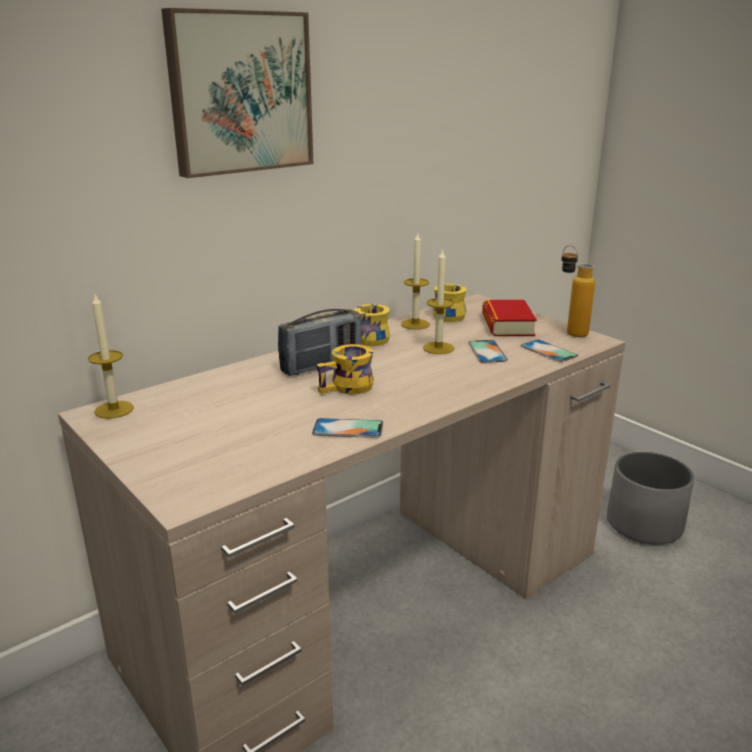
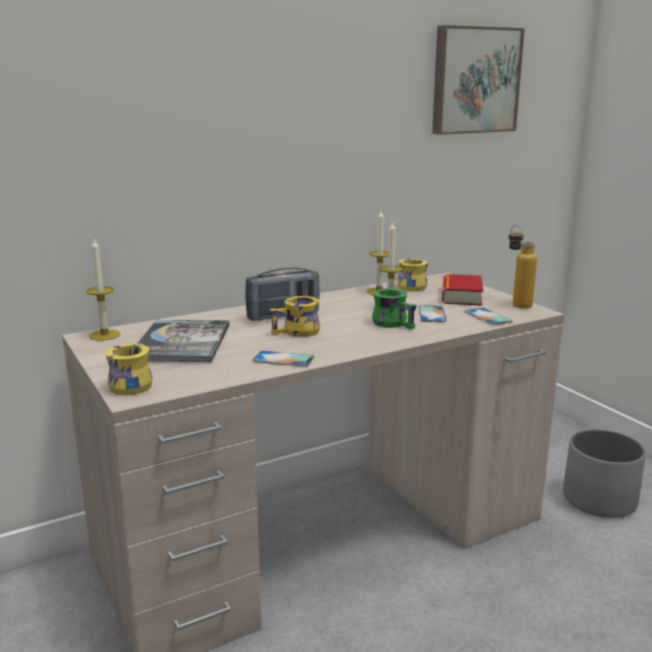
camera: 10 degrees right, 5 degrees down
picture [161,8,313,178] -> picture moved to [432,25,525,135]
yellow mug [354,304,390,346] -> yellow mug moved to [105,344,152,396]
none -> book [137,320,230,362]
none -> green mug [372,289,417,330]

